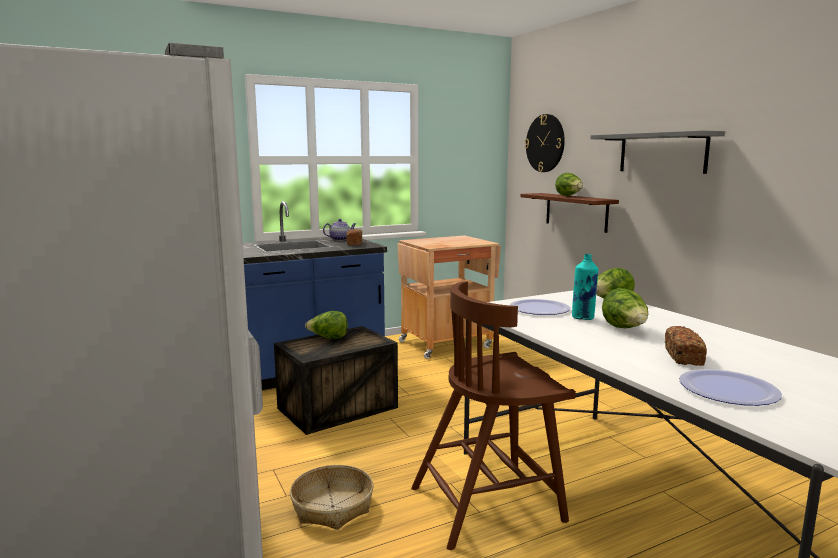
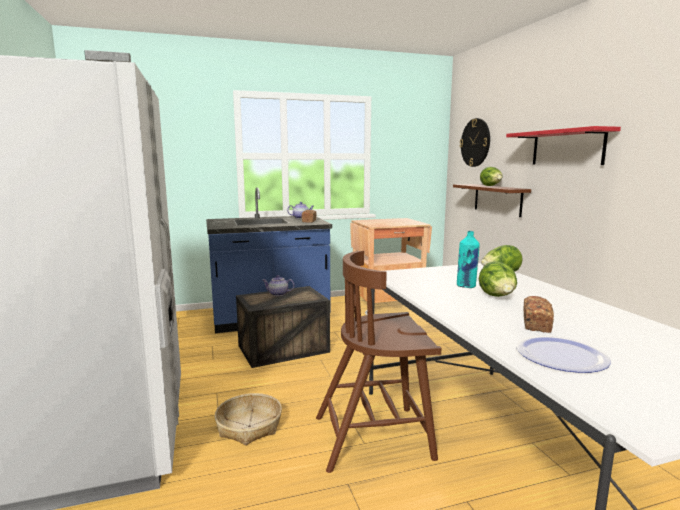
camera: 10 degrees right, 0 degrees up
lettuce [305,311,348,339] -> teapot [263,275,294,296]
plate [510,299,570,315] -> none
grey shelf [590,130,725,174] -> red shelf [506,126,621,165]

